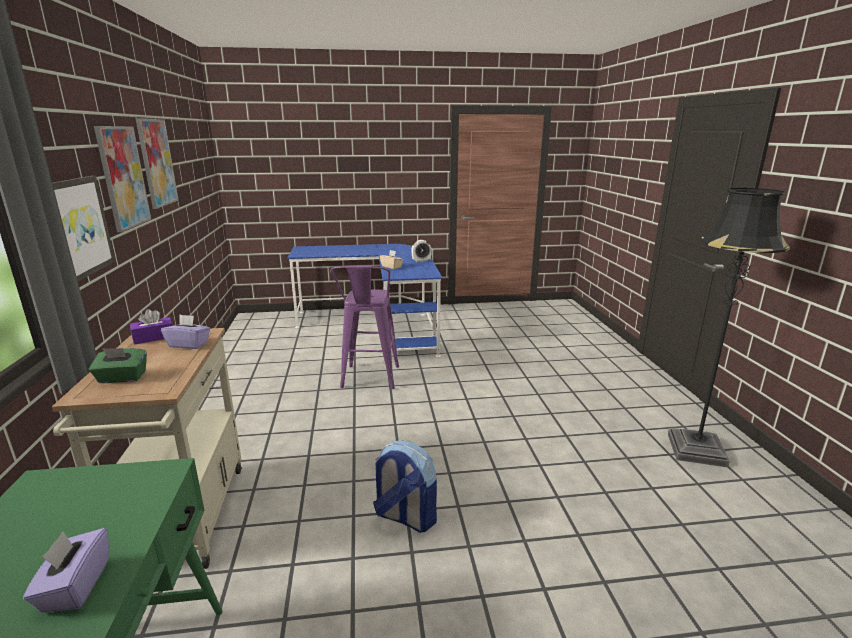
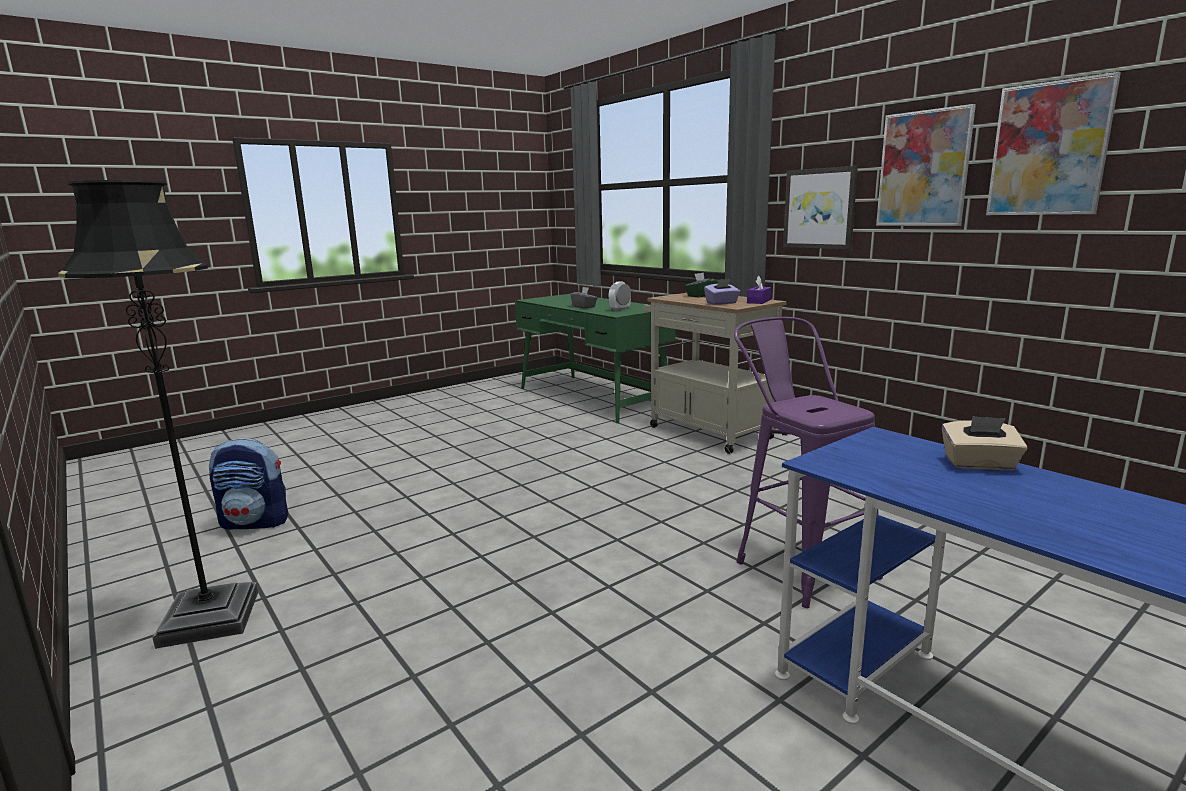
camera: 150 degrees right, 5 degrees down
purple tissue box [23,528,109,613] -> grey tissue box [570,287,597,308]
backpack [373,440,437,533] -> backpack moved to [209,438,288,529]
alarm clock [411,240,432,262] -> alarm clock moved to [609,281,631,311]

